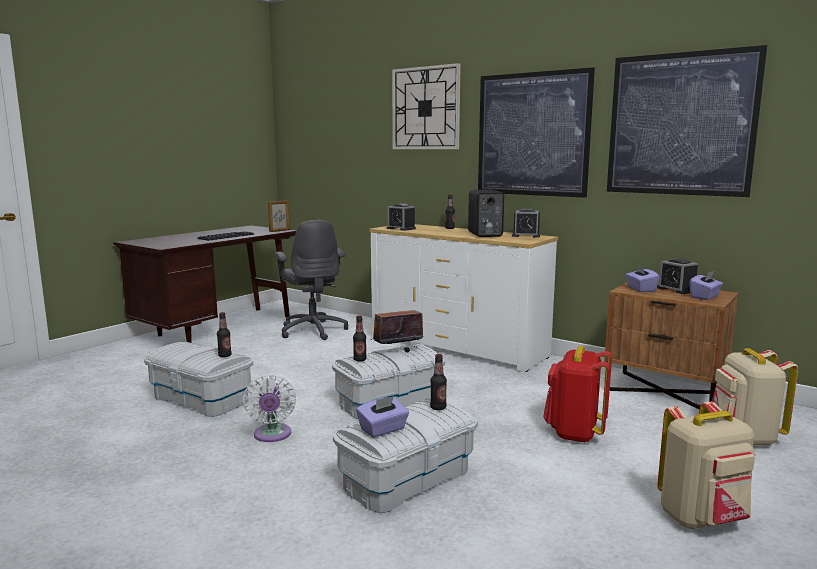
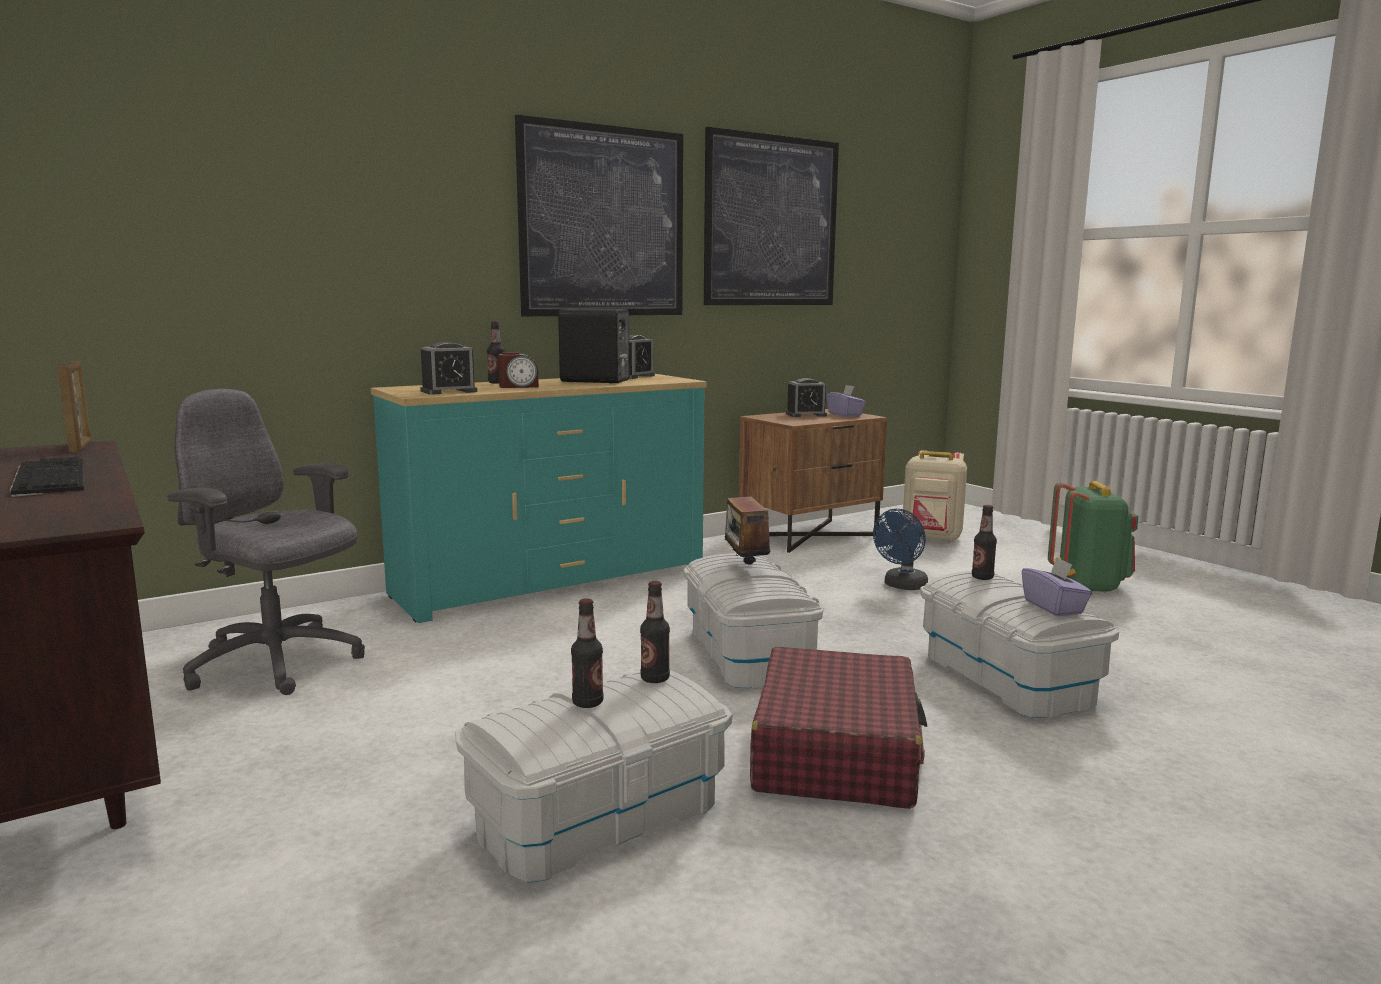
camera: 70 degrees left, 0 degrees up
white fan [243,375,296,442] -> red suitcase [750,647,927,809]
grey office chair [275,220,348,340] -> grey office chair turned 150 degrees counterclockwise [167,389,365,695]
bottle [353,316,367,361] -> bottle moved to [571,598,604,708]
white dresser [370,224,558,372] -> turquoise dresser [371,374,706,623]
wall clock [392,63,461,149] -> none
red backpack [543,346,612,443] -> blue fan [873,509,928,590]
purple tissue box [625,264,660,292] -> none
beige backpack [657,401,755,529] -> green backpack [1048,481,1138,593]
none -> alarm clock [498,352,539,388]

